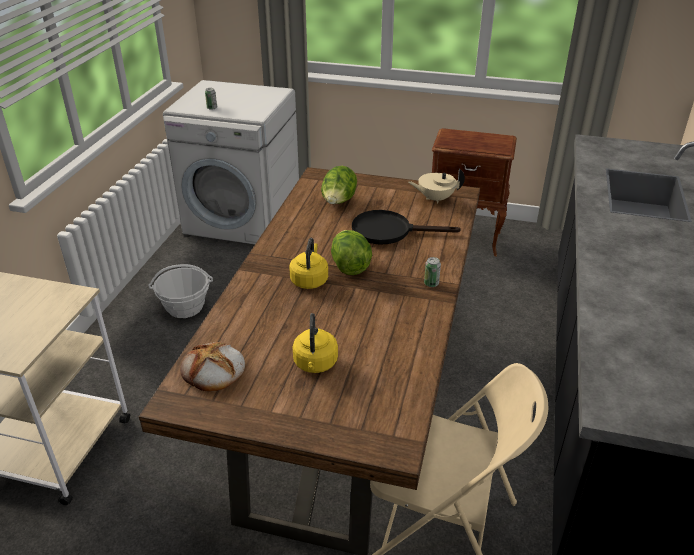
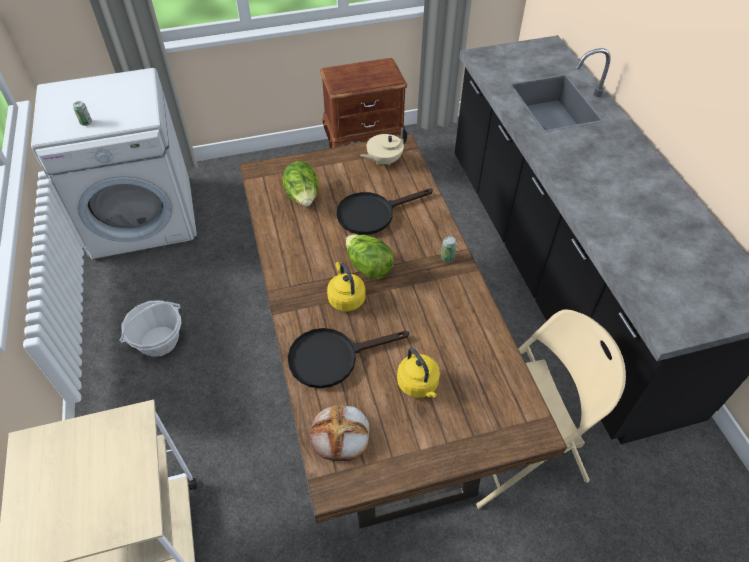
camera: 30 degrees left, 15 degrees up
none -> black frying pan [288,328,409,388]

